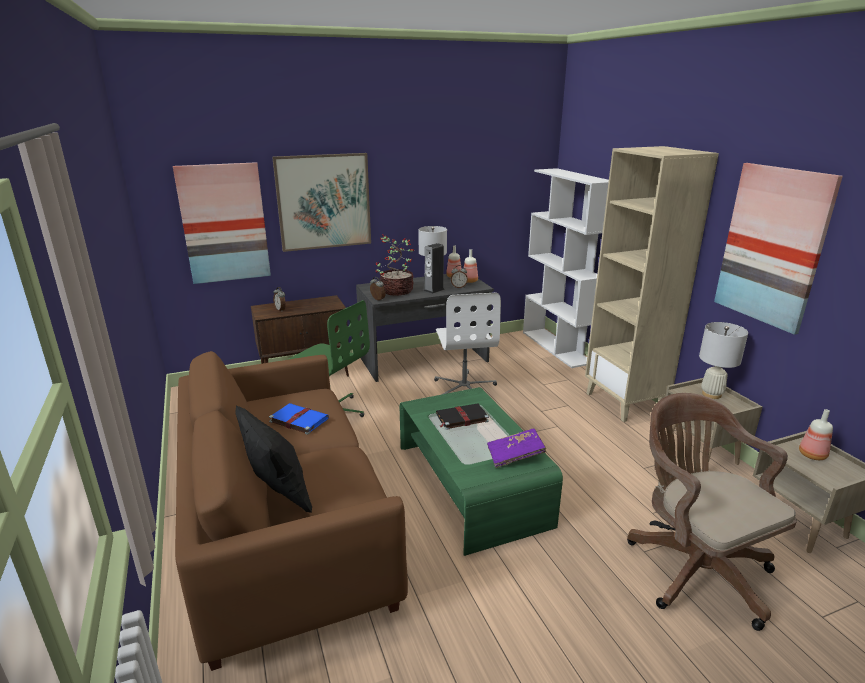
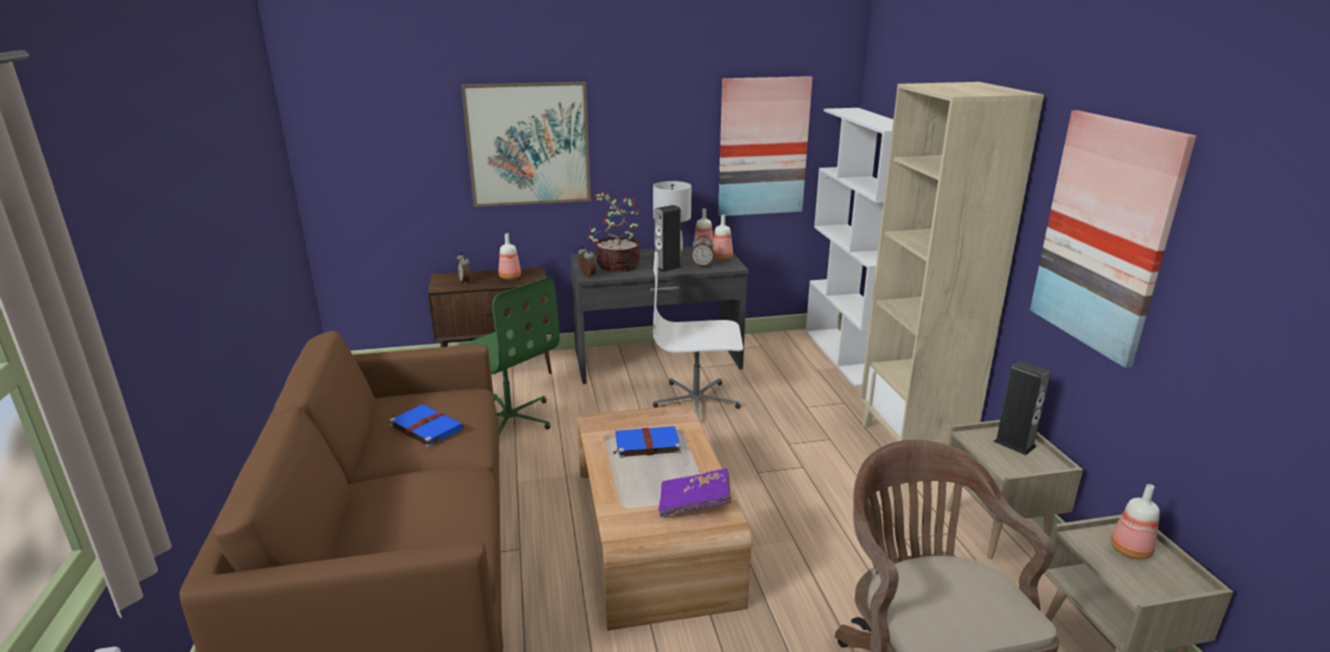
camera: 10 degrees right, 0 degrees up
picture [173,162,271,284] -> picture moved to [718,76,813,216]
black pillow [235,406,312,513] -> none
green coffee table [400,387,563,556] -> brown coffee table [577,404,752,631]
white office chair [434,292,501,395] -> white office chair turned 90 degrees clockwise [653,251,743,419]
black book [436,403,489,430] -> blue book [613,426,681,458]
white table lamp [699,322,748,399] -> speaker [993,361,1051,455]
none -> bottle [499,233,521,280]

